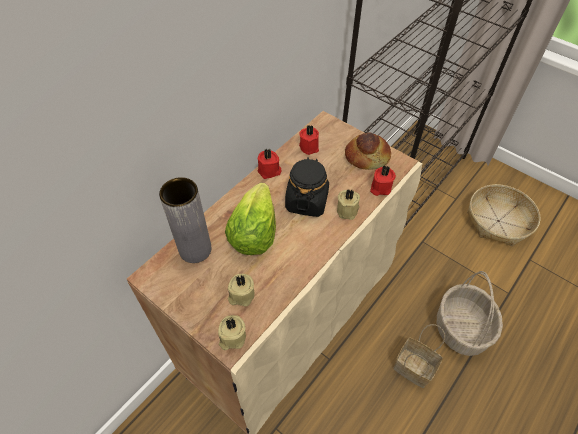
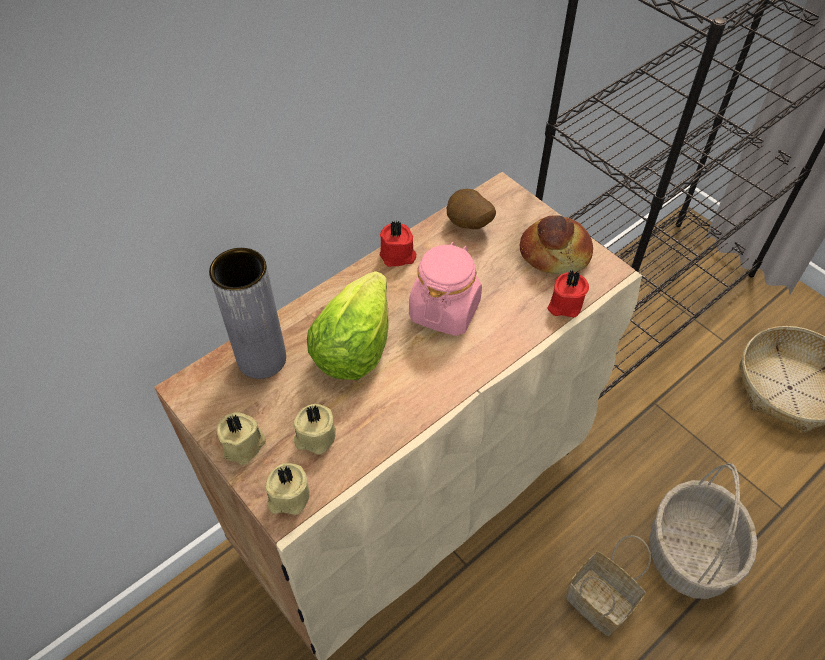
camera: 10 degrees right, 0 degrees up
black jar [285,157,329,217] -> pink jar [409,242,482,336]
red candle [299,125,319,155] -> potato [446,189,496,229]
beige candle [337,189,360,220] -> beige candle moved to [217,412,266,465]

